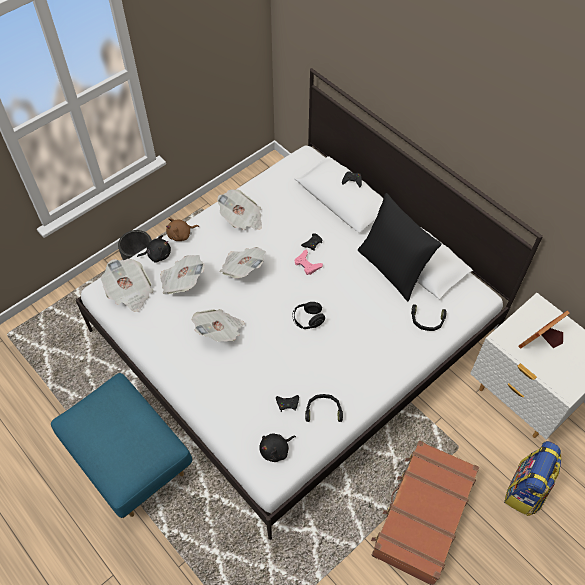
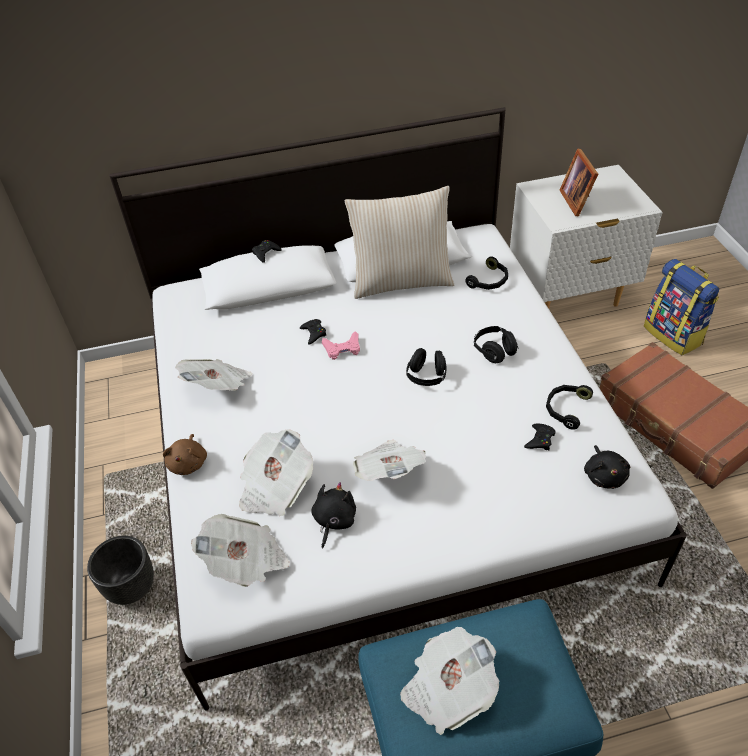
camera: 60 degrees left, 10 degrees down
black plush toy [137,235,171,263] -> black plush toy moved to [311,482,356,548]
newspaper [220,247,266,278] -> newspaper moved to [400,627,499,735]
black pillow [358,193,442,301] -> beige pillow [345,186,454,299]
none -> black headphones [474,326,519,363]

